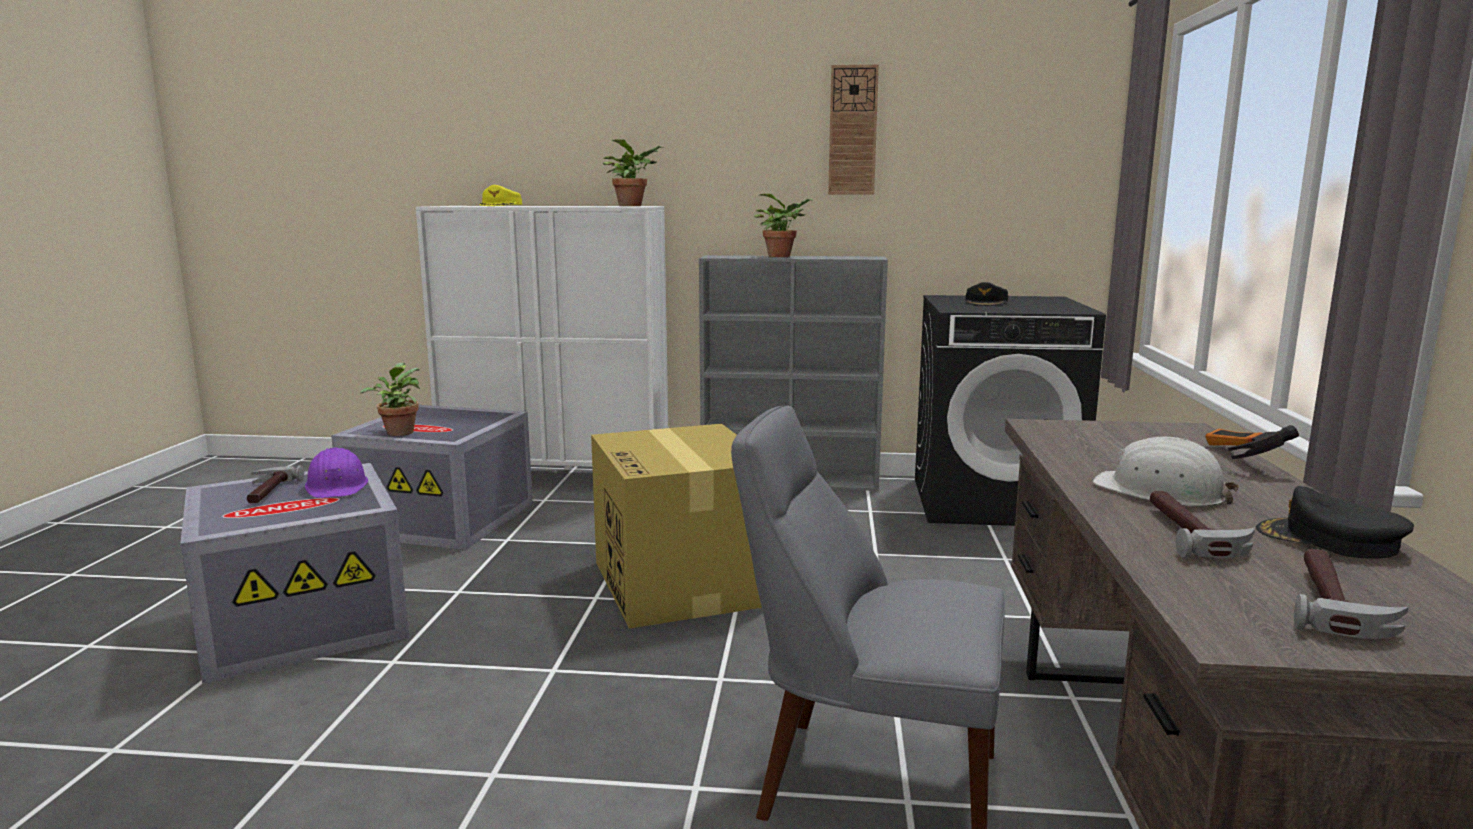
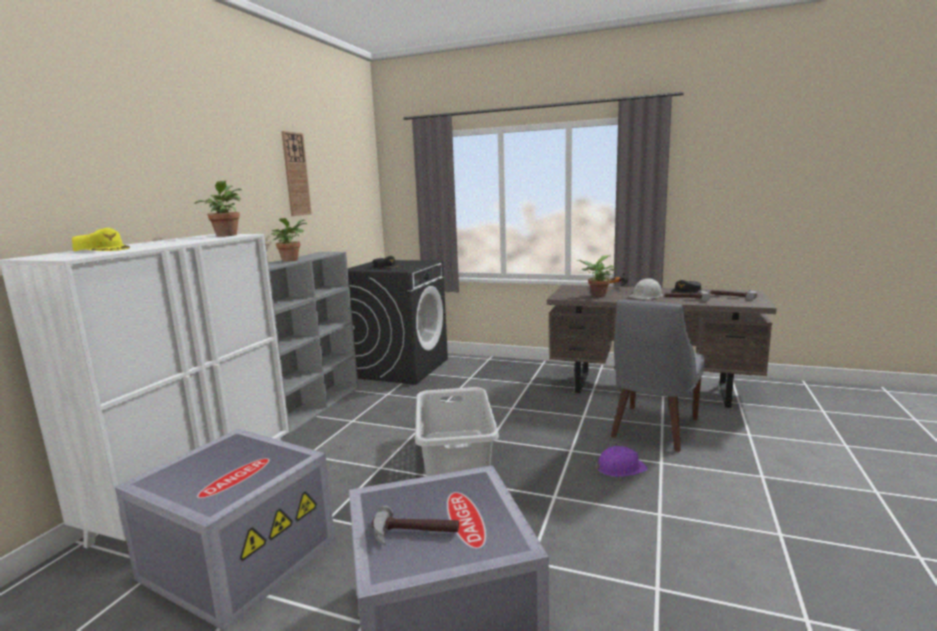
camera: 75 degrees left, 0 degrees up
purple hard hat [305,447,368,498] -> purple hard hat moved to [595,446,648,477]
potted plant [360,363,420,436] -> potted plant moved to [577,255,616,297]
cardboard box [591,424,762,629] -> grey laundry basket [415,387,499,476]

